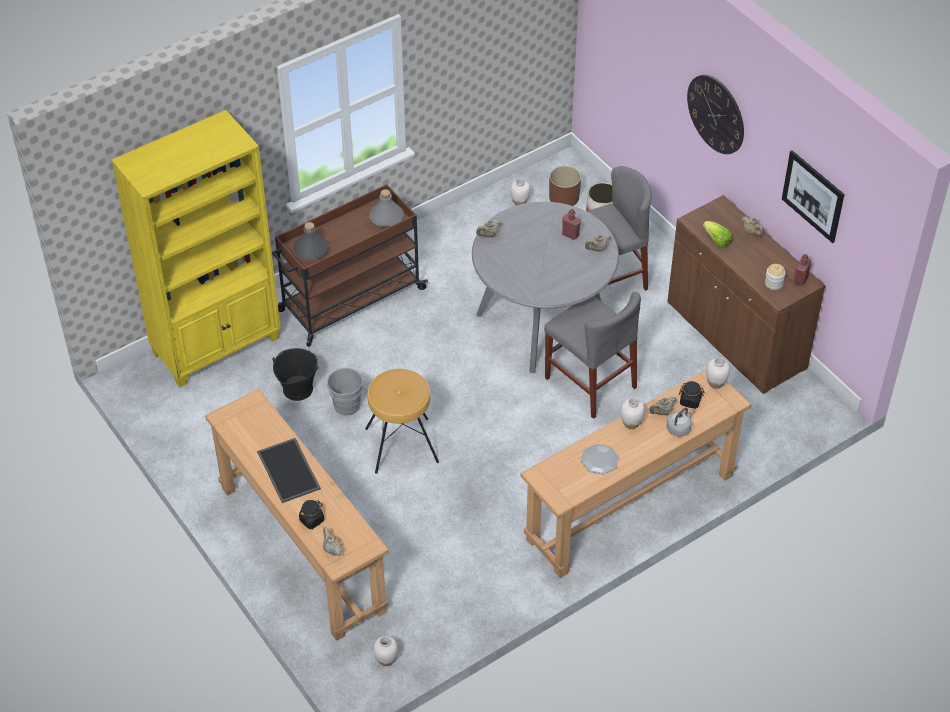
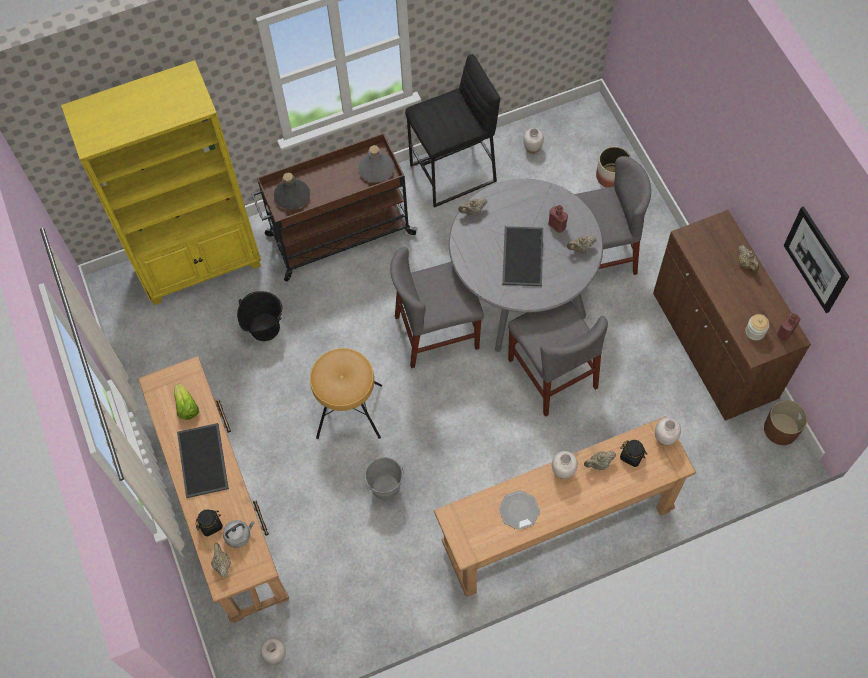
camera: 15 degrees right, 15 degrees up
grey bucket [326,368,366,416] -> grey bucket moved to [363,457,404,503]
brown planter [549,166,581,206] -> brown planter moved to [764,400,807,445]
grey kettle [667,408,694,437] -> grey kettle moved to [223,520,255,548]
wall clock [687,75,744,154] -> none
lettuce [703,221,732,248] -> lettuce moved to [174,384,199,420]
none -> grey chair [390,247,484,368]
none -> black stool [405,54,500,208]
none -> tray [502,226,543,286]

